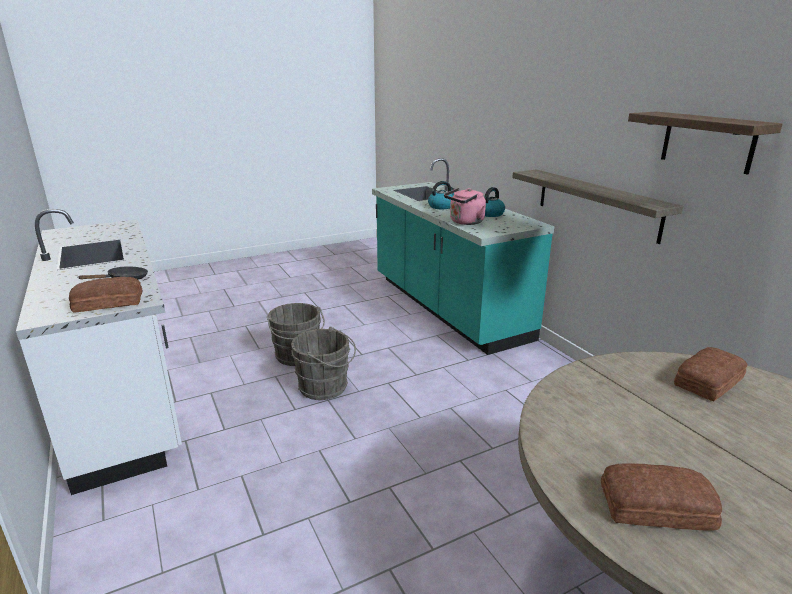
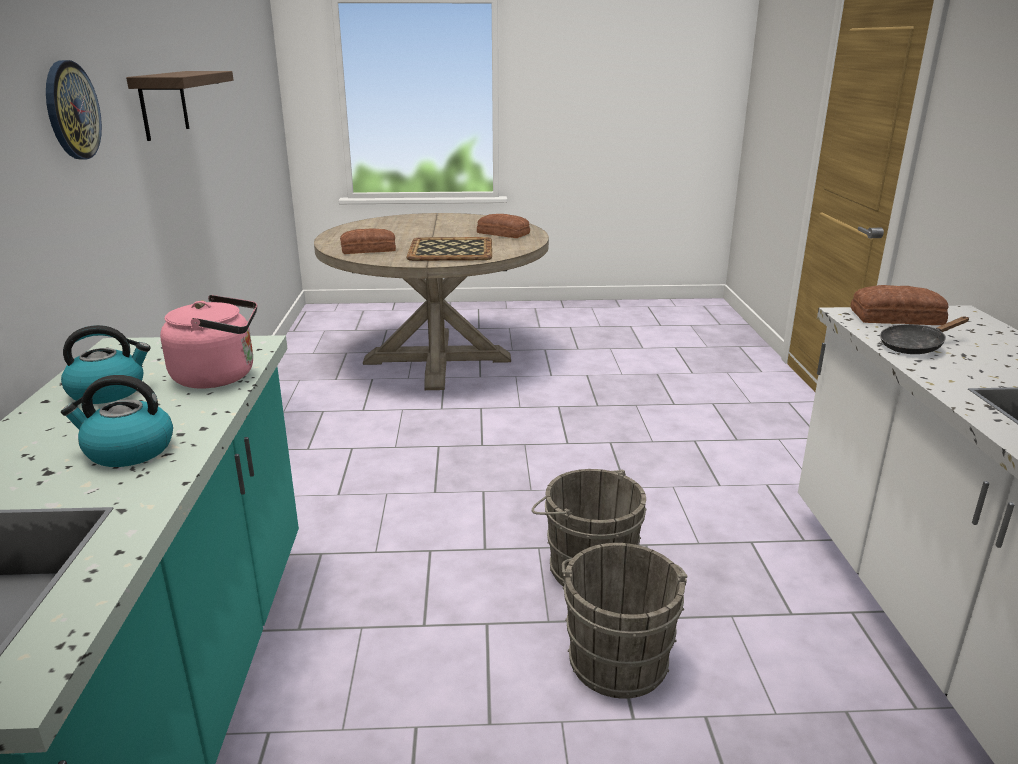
camera: 155 degrees left, 0 degrees up
shelf [512,170,683,244] -> none
none -> wall clock [46,60,102,159]
none -> tray [406,237,492,261]

